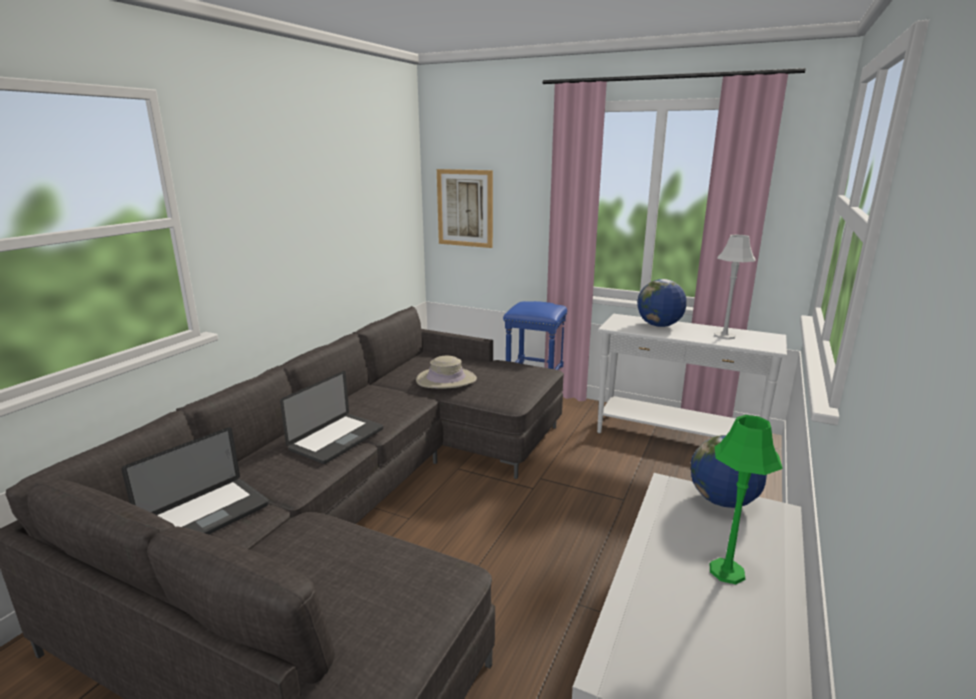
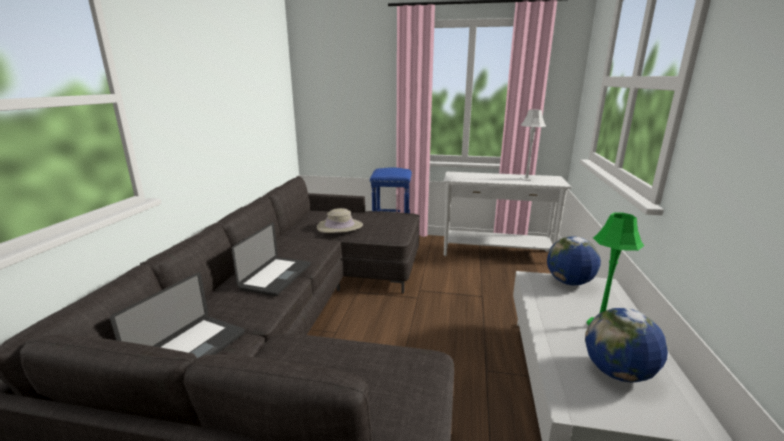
camera: 15 degrees left, 0 degrees up
picture [437,169,493,248] -> none
globe [637,279,687,327] -> globe moved to [585,308,668,383]

